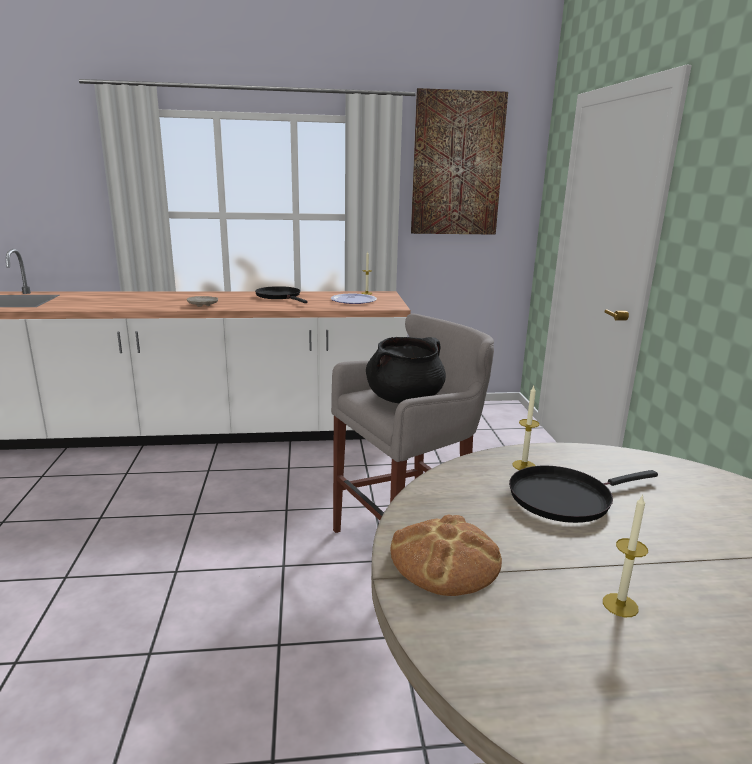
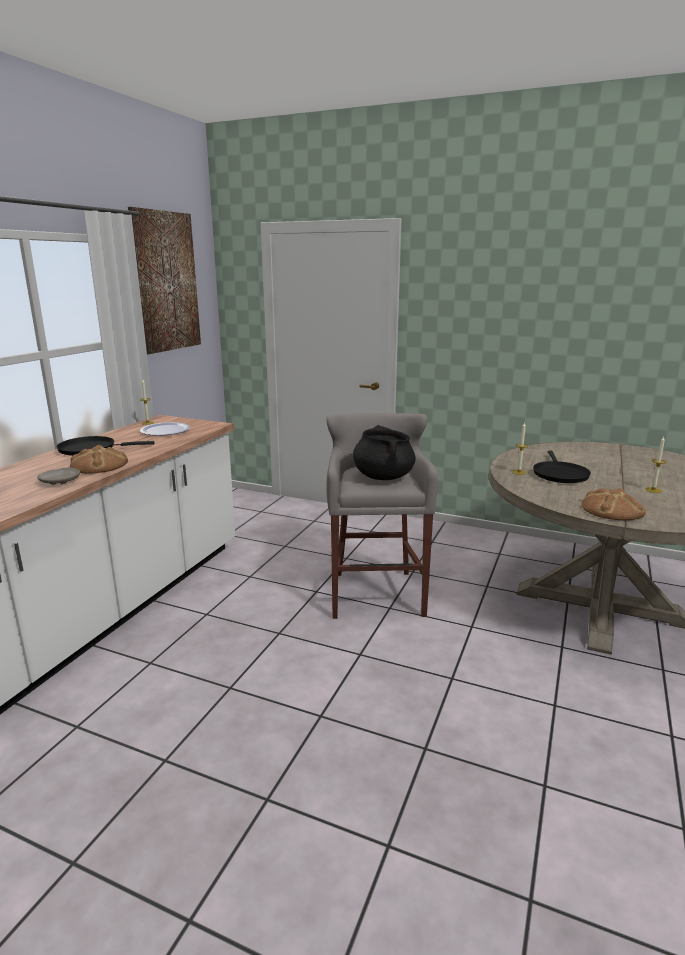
camera: 60 degrees left, 0 degrees up
none -> bread [70,445,128,474]

